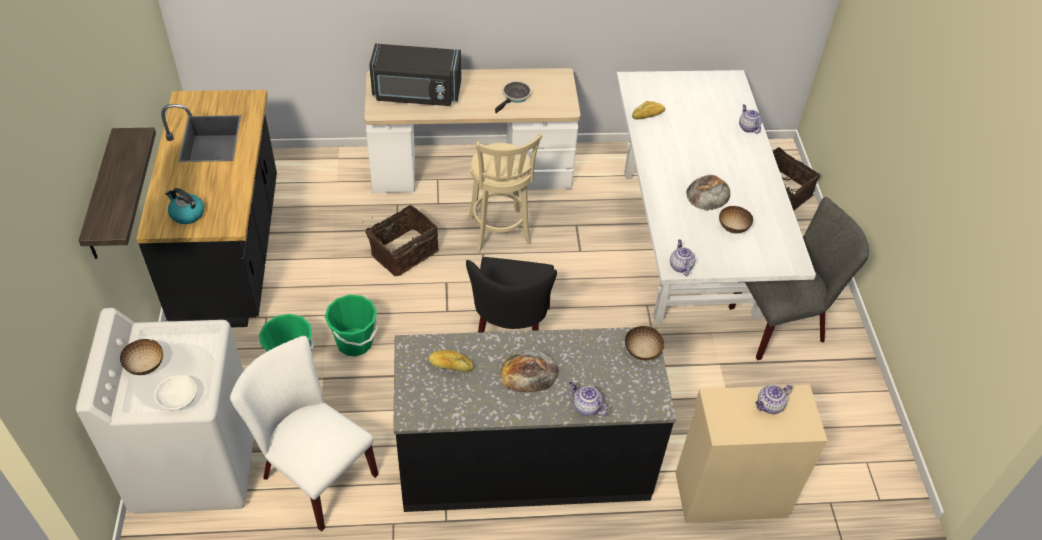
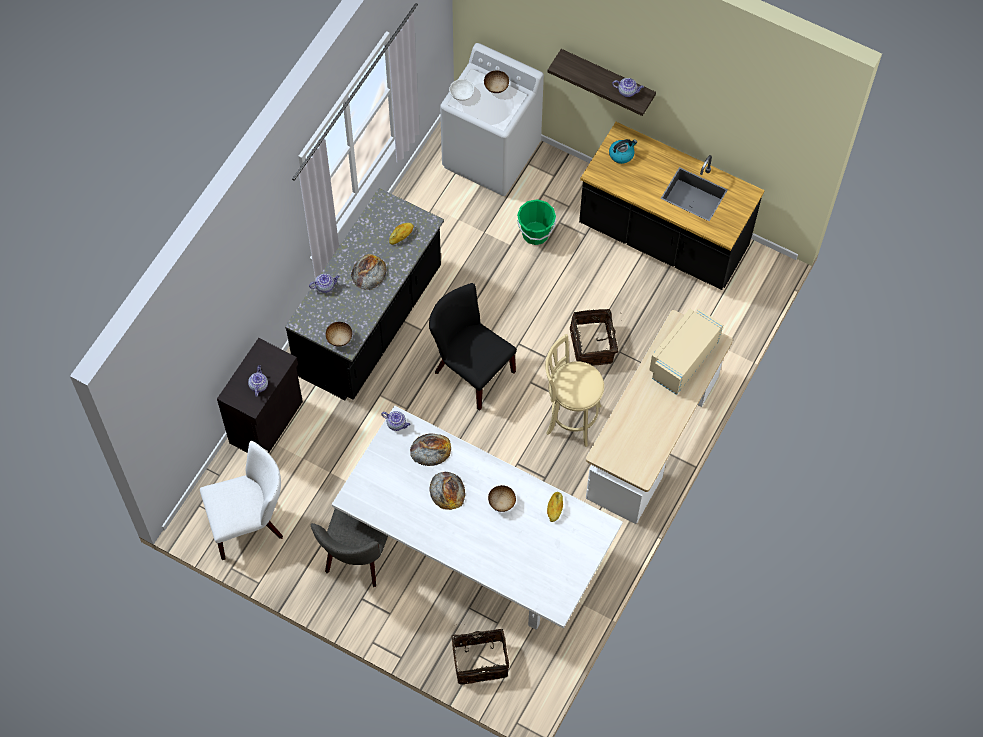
camera: 125 degrees right, 15 degrees up
white chair [230,336,379,532] -> white chair moved to [200,441,283,560]
green bucket [325,294,378,356] -> none
black microwave [369,44,461,106] -> beige microwave [649,309,723,395]
frying pan [495,81,532,113] -> none
beige cabinet [675,385,828,523] -> black cabinet [217,338,303,453]
bowl [719,206,753,233] -> bowl moved to [488,485,516,512]
teapot [739,105,762,134] -> teapot moved to [612,78,644,97]
none -> bread [410,433,451,466]

